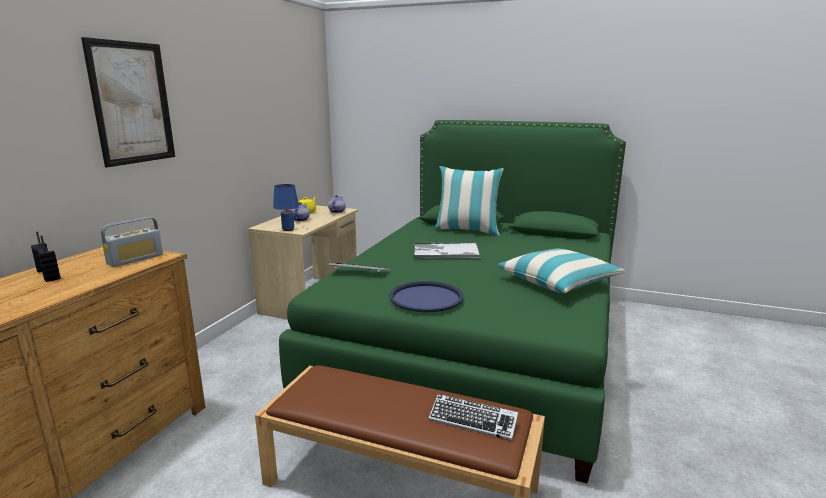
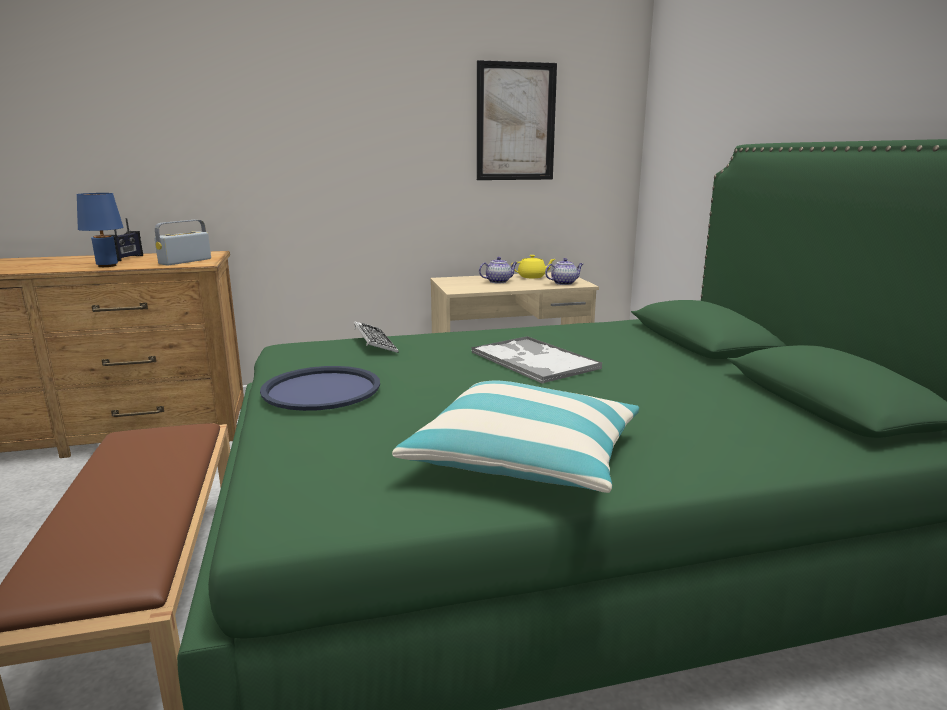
camera: 55 degrees right, 0 degrees up
picture [81,37,175,167] -> picture moved to [477,60,557,180]
radio [101,217,163,267] -> radio turned 120 degrees clockwise [154,220,211,265]
blue table lamp [273,184,299,231] -> blue table lamp moved to [76,193,124,267]
keyboard [429,394,518,441] -> none
pillow [435,166,504,236] -> none

